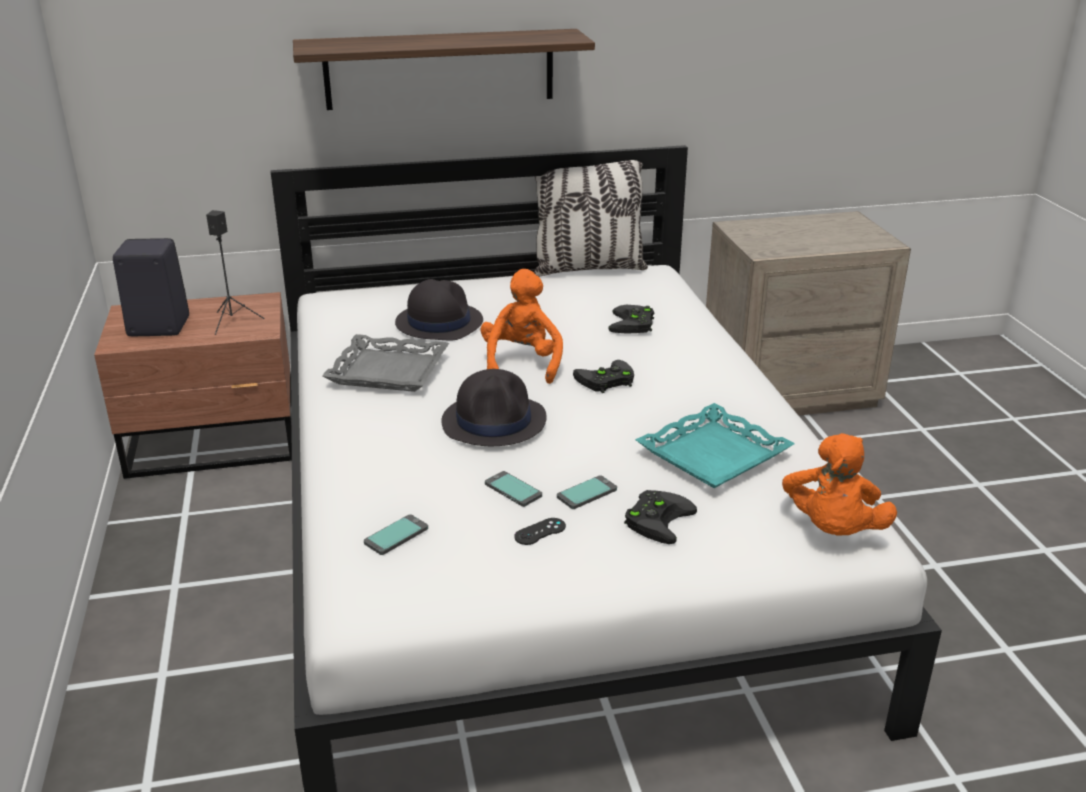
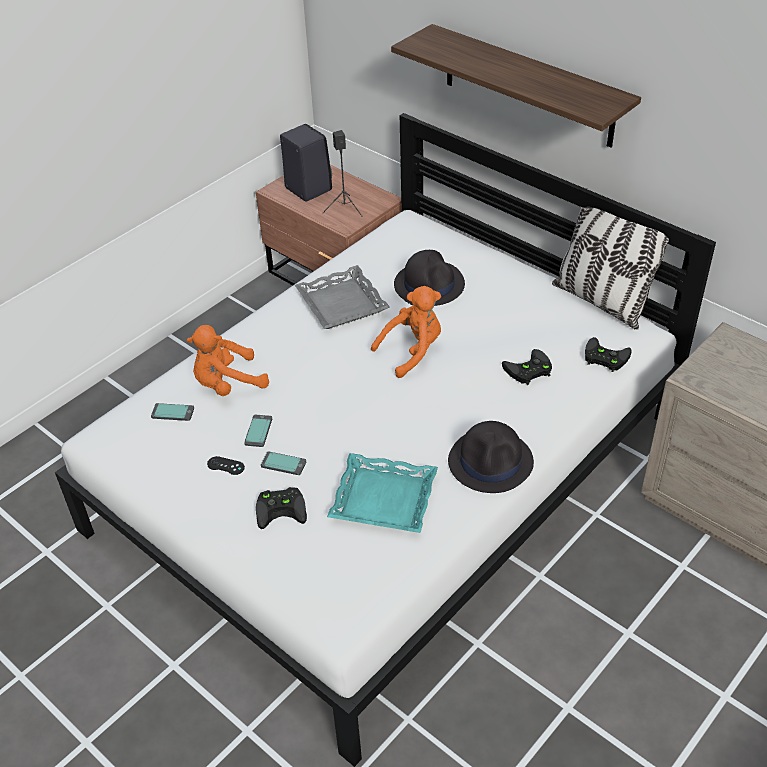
camera: 55 degrees right, 15 degrees up
black hat [442,369,547,446] -> black hat moved to [448,421,534,493]
black game controller [573,360,634,393] -> black game controller moved to [585,337,632,372]
orange plush toy [782,433,897,536] -> orange plush toy moved to [187,325,269,396]

